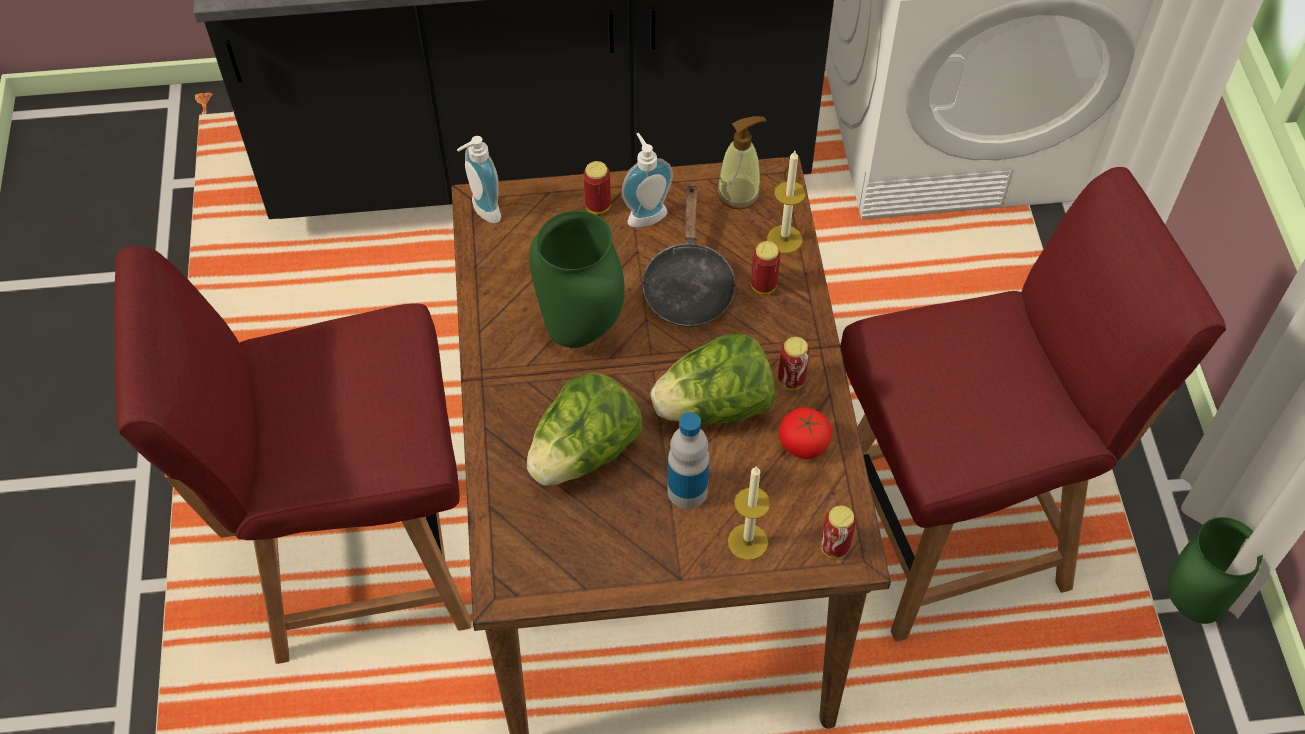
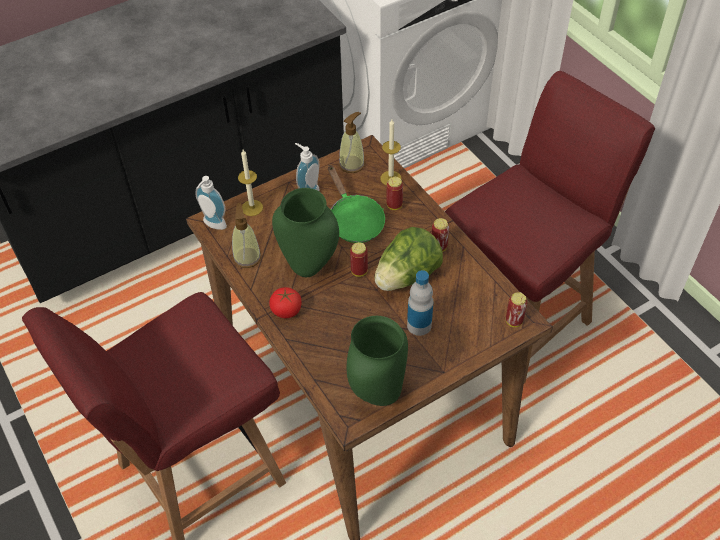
camera: 25 degrees left, 5 degrees down
lettuce [527,373,642,486] -> none
can [583,161,611,214] -> can moved to [350,242,368,277]
black frying pan [640,184,738,327] -> green frying pan [328,166,385,243]
candle [728,466,770,560] -> candle moved to [238,150,263,216]
tomato [779,408,832,459] -> tomato moved to [269,287,301,318]
green vase [1167,517,1263,624] -> green vase moved to [347,316,408,406]
none -> soap dispenser [232,203,261,268]

